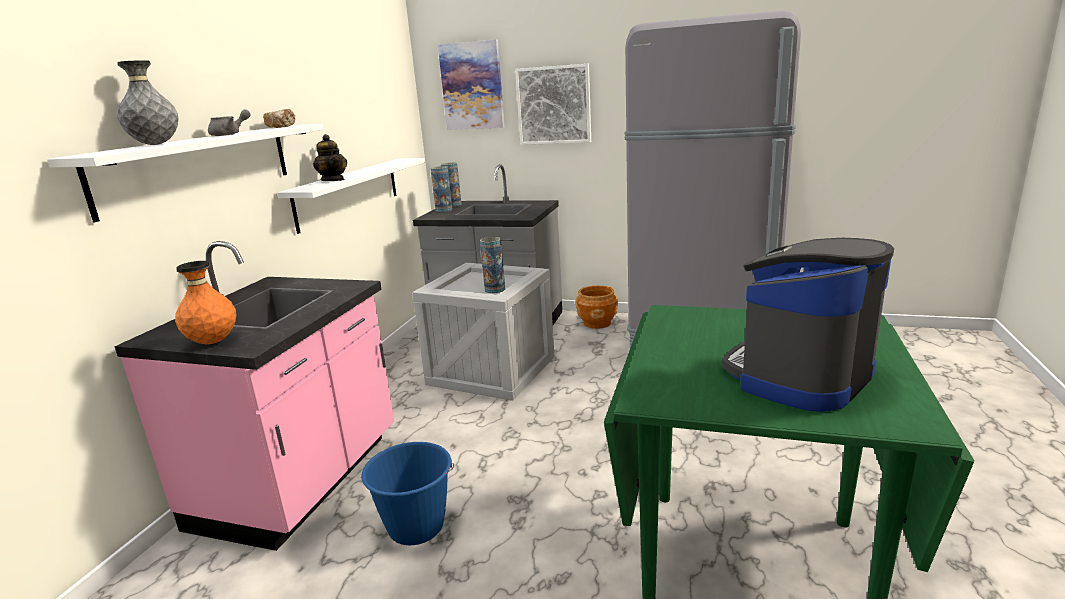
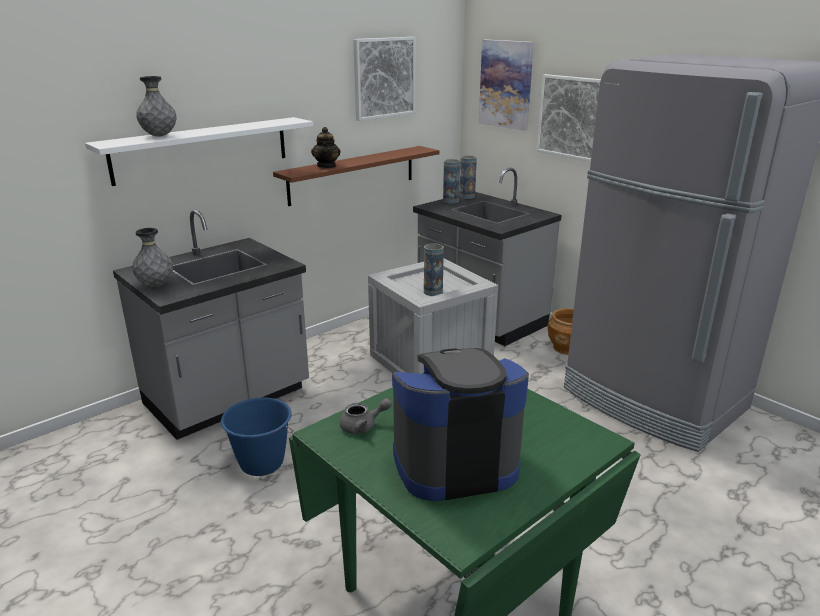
camera: 30 degrees right, 5 degrees up
pink counter [114,241,394,551] -> grey counter [113,210,309,440]
orange vase [175,261,236,344] -> grey vase [132,228,173,287]
grey teapot [208,109,251,136] -> grey teapot moved to [340,398,392,434]
bread [263,109,295,128] -> none
white shelf [277,158,425,234] -> brown shelf [273,146,440,206]
none -> picture [353,37,416,121]

